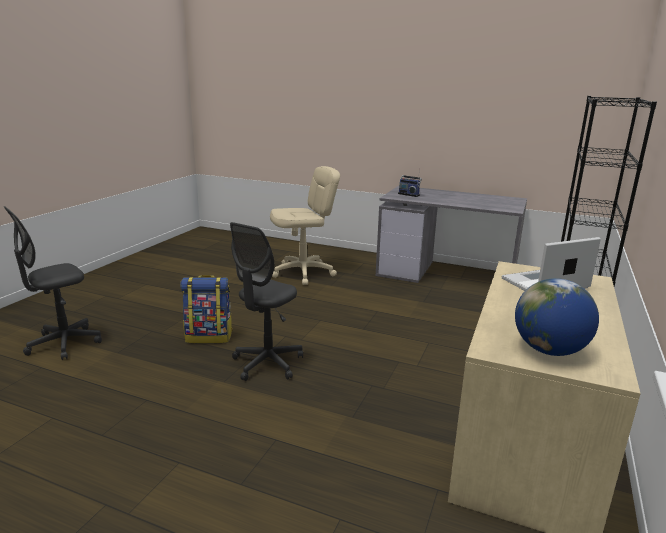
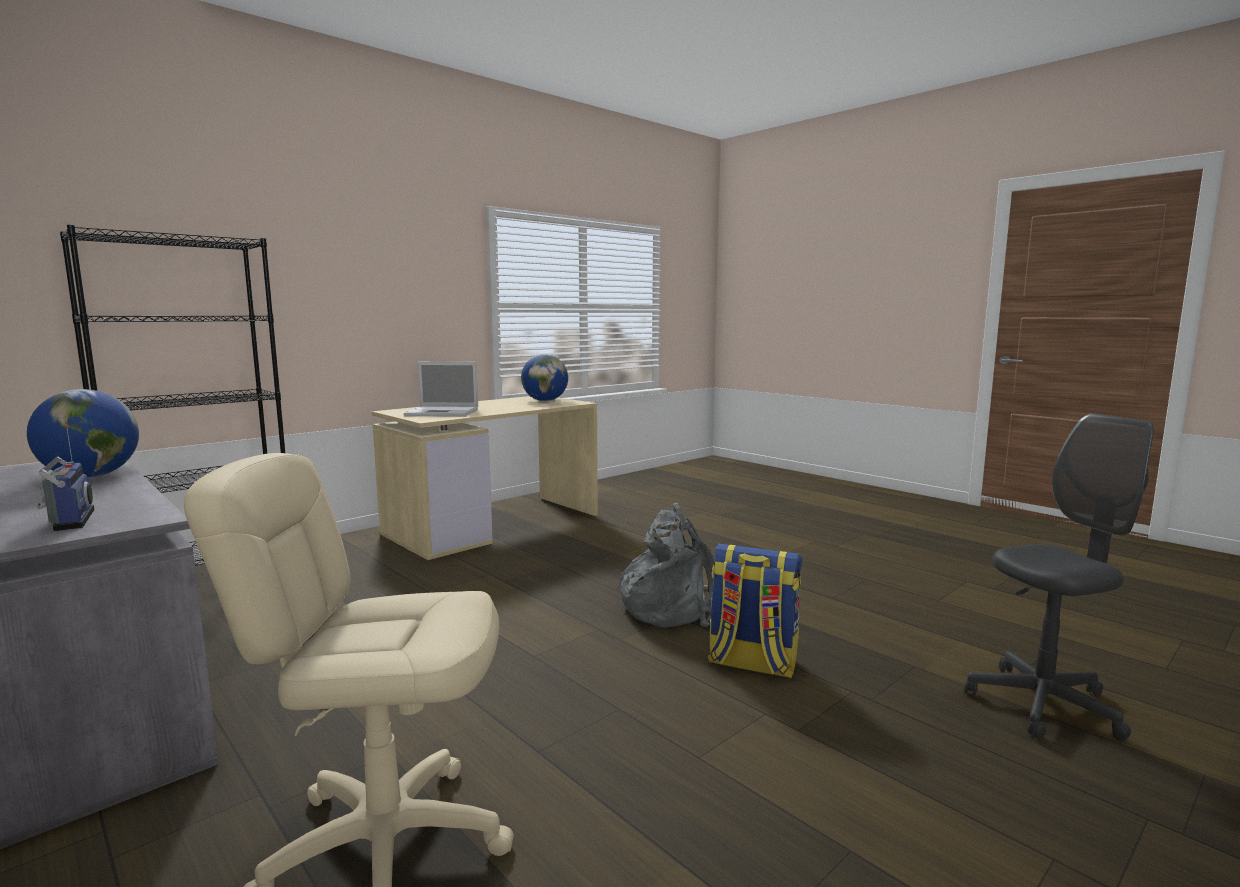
camera: 155 degrees left, 10 degrees down
grey office chair [230,222,303,381] -> grey backpack [615,503,715,628]
none -> globe [27,389,139,478]

